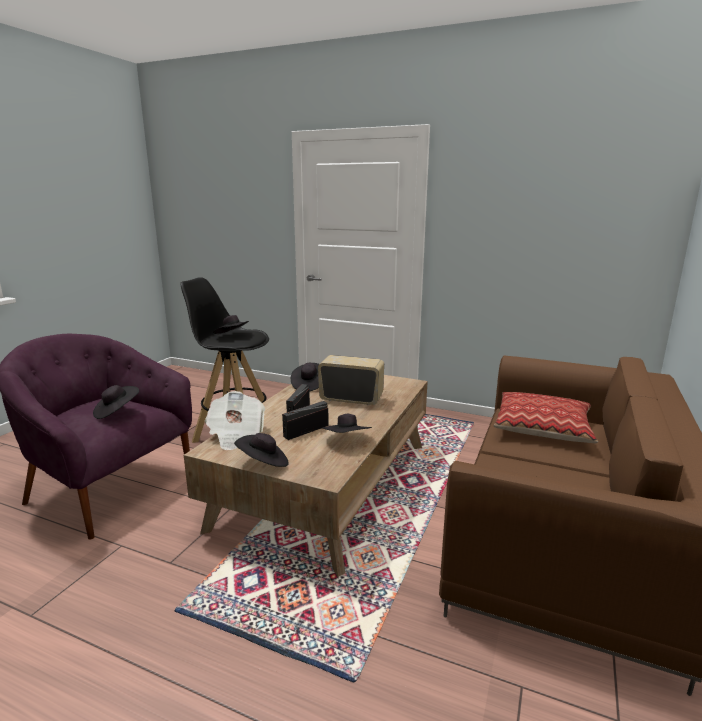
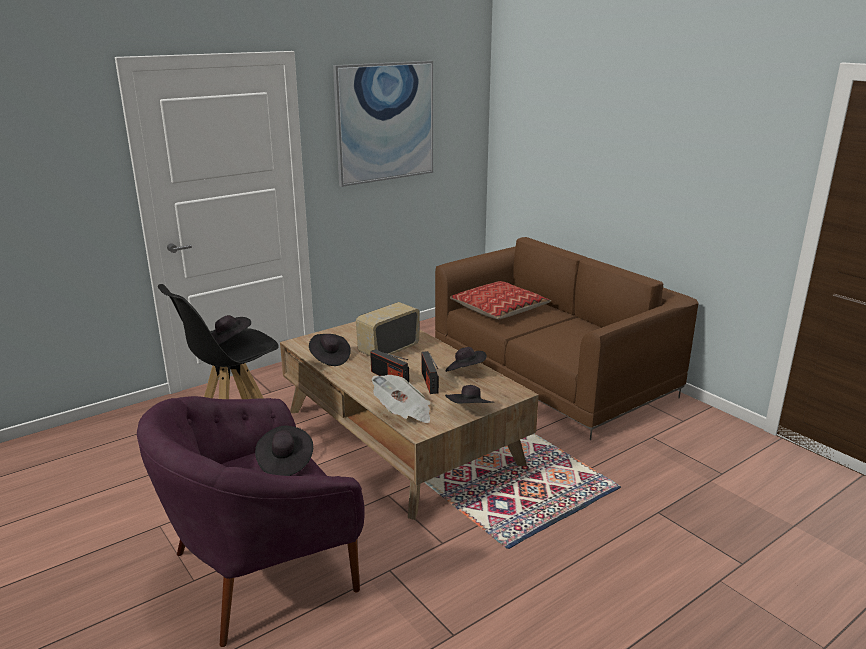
camera: 60 degrees left, 5 degrees up
none -> picture [333,61,433,187]

